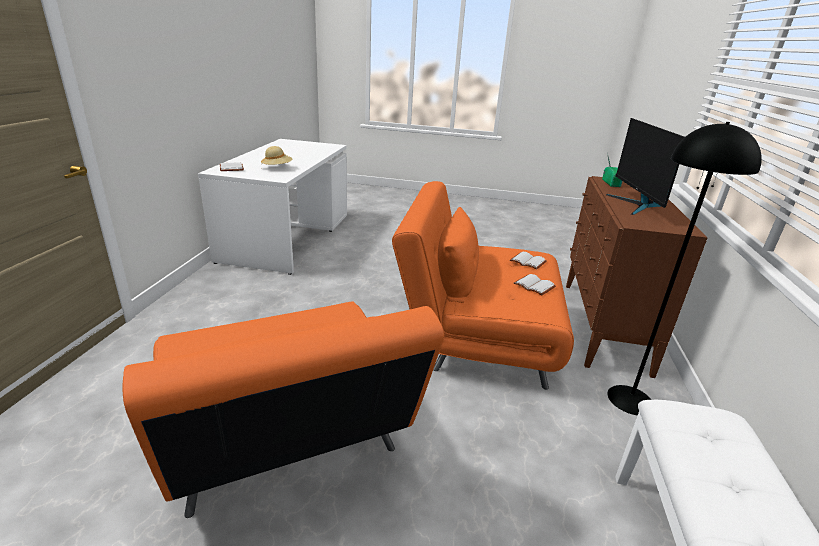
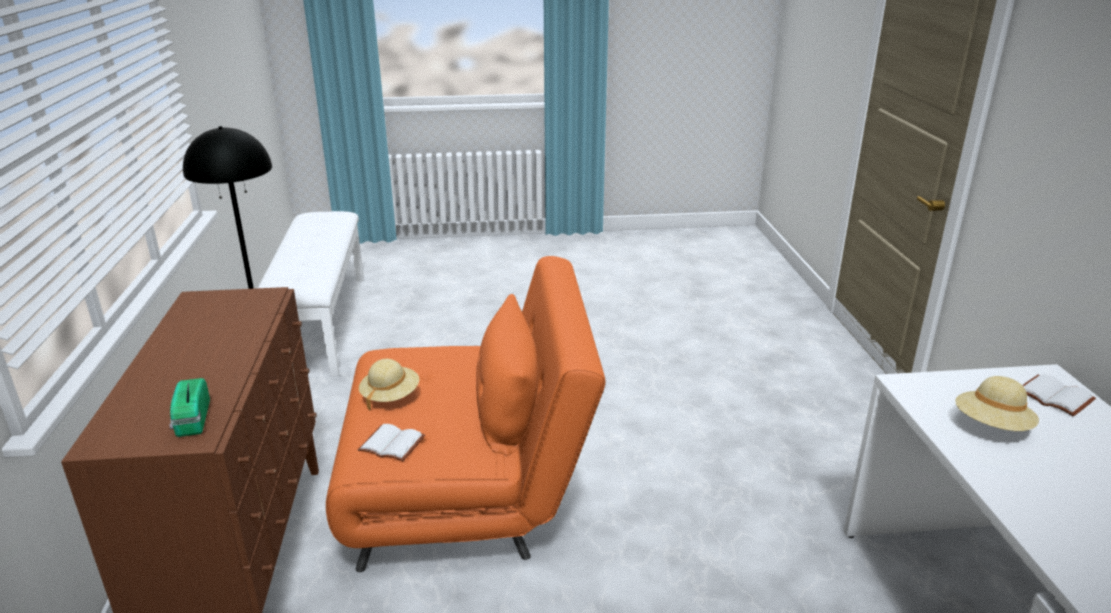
camera: 165 degrees right, 0 degrees up
orange armchair [122,301,444,518] -> none
white book [514,274,556,296] -> beige hat [359,359,419,410]
monitor [606,118,685,215] -> none

